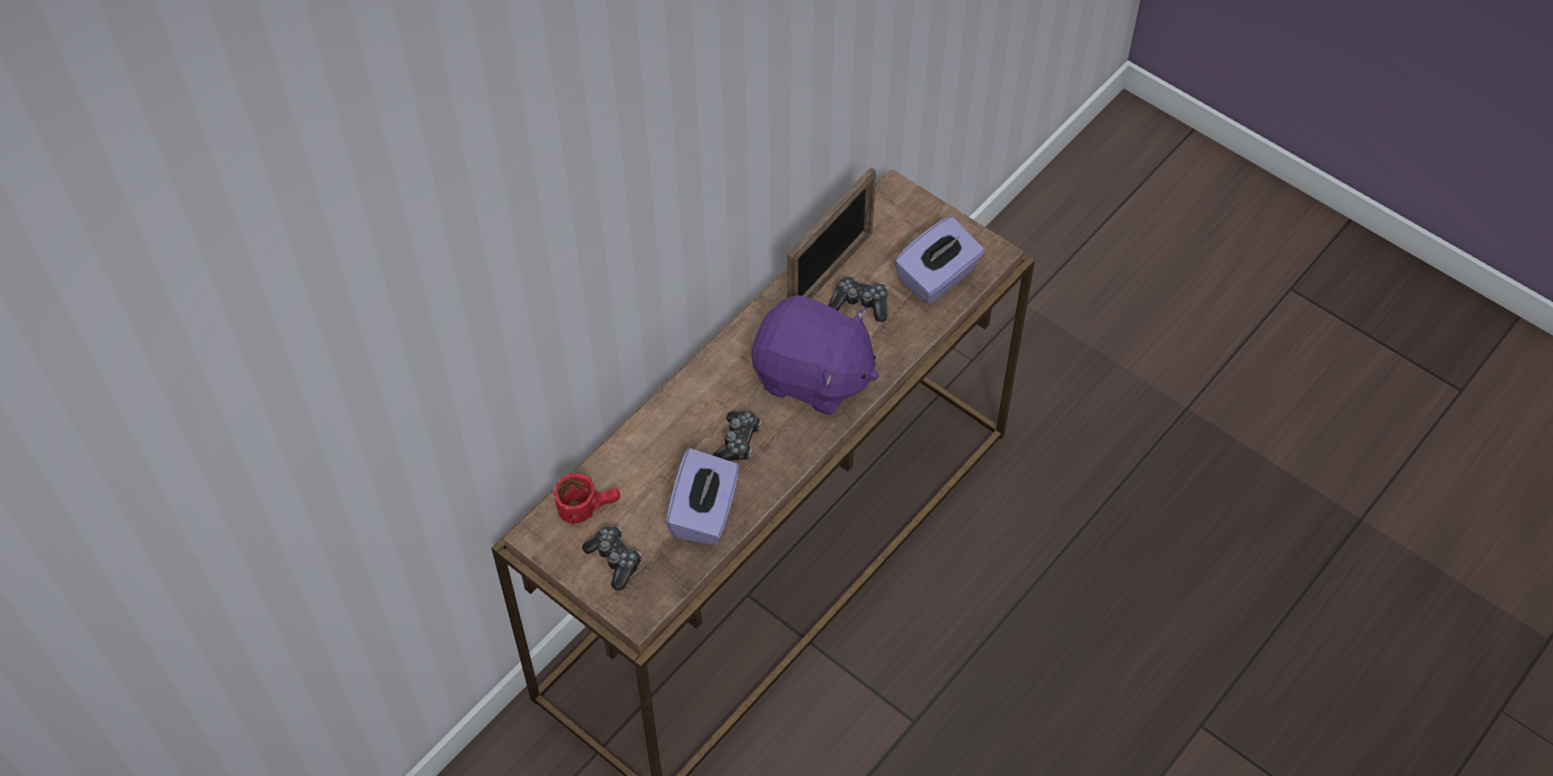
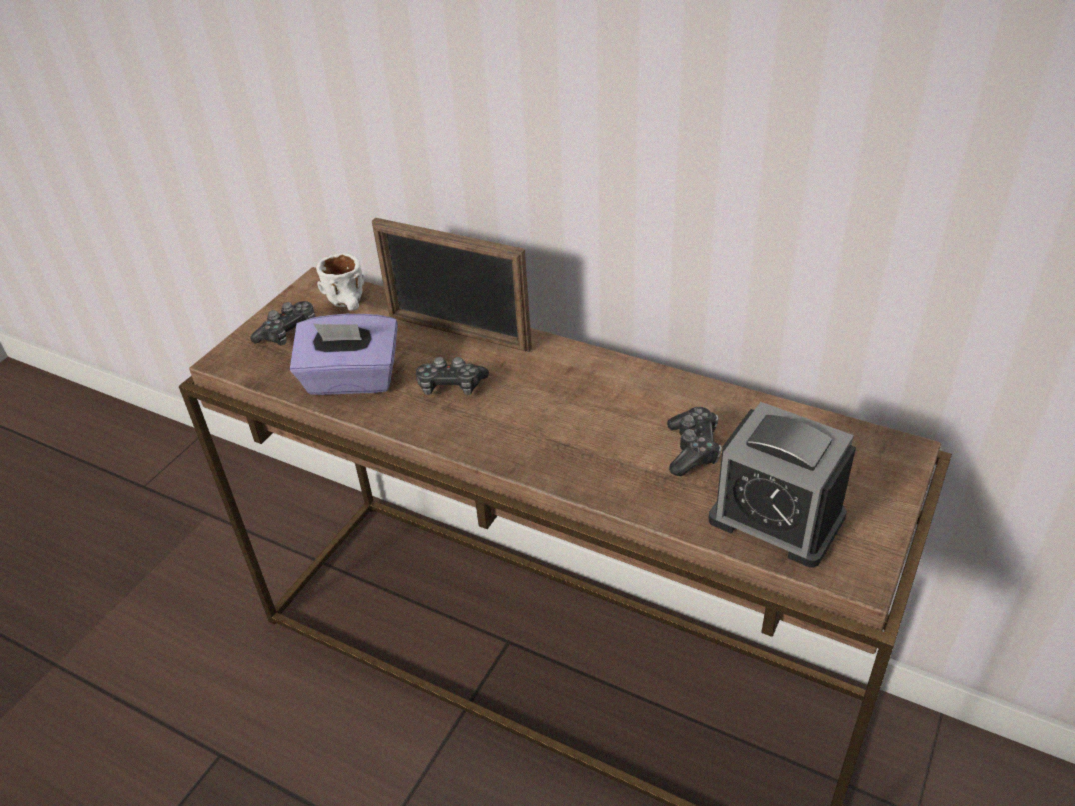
camera: 80 degrees right, 15 degrees down
red mug [554,473,620,524] -> white mug [316,253,364,311]
purple plush toy [751,295,879,415] -> none
picture frame [787,167,876,298] -> picture frame moved to [372,218,532,352]
purple tissue box [894,217,984,305] -> alarm clock [708,402,856,568]

